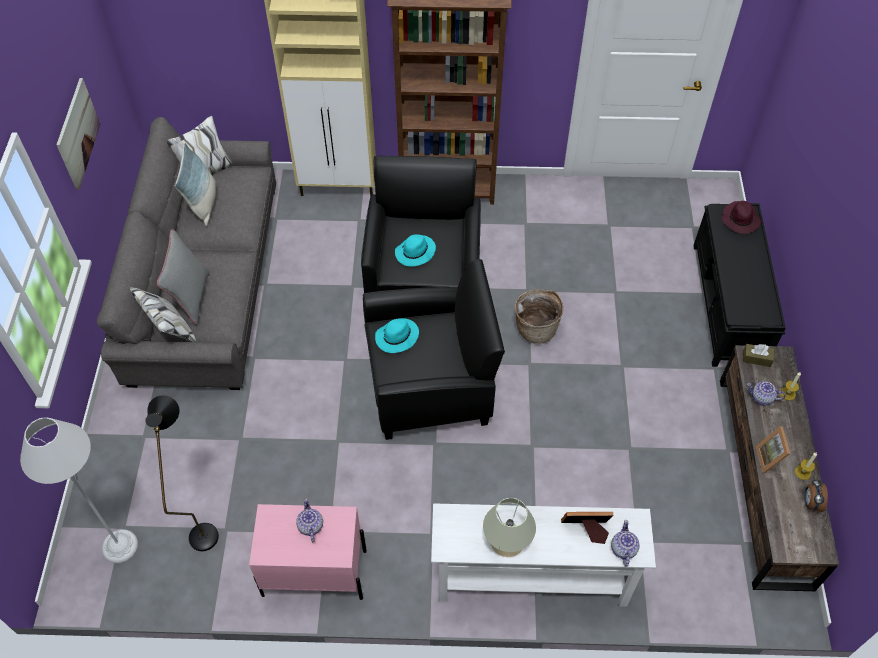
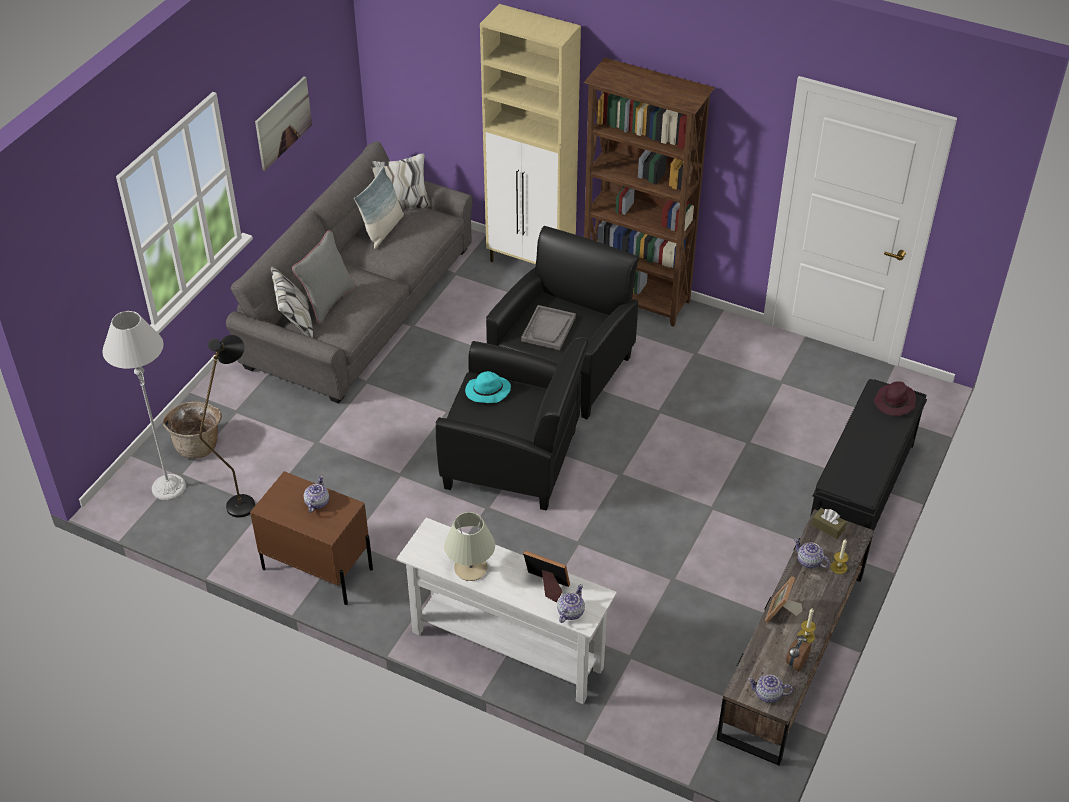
camera: 25 degrees right, 10 degrees down
pink nightstand [249,504,367,600] -> brown nightstand [250,471,373,605]
turquoise hat [395,234,436,267] -> grey tray [521,305,576,350]
basket [515,289,563,344] -> basket moved to [163,401,222,459]
none -> teapot [748,674,793,703]

